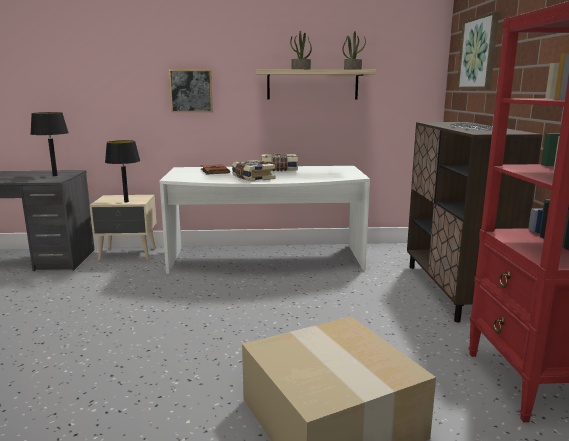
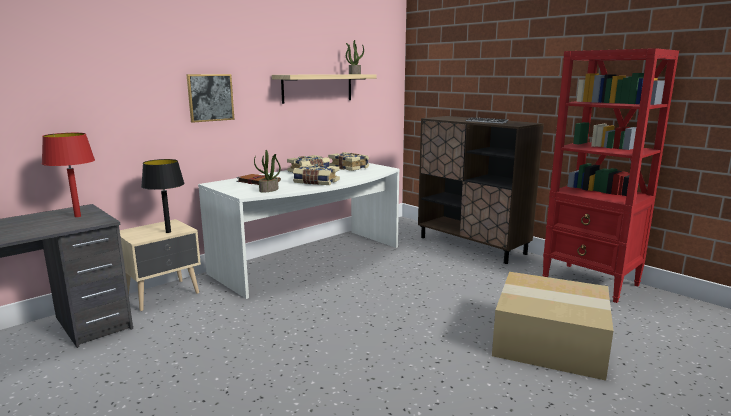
camera: 40 degrees left, 0 degrees up
black table lamp [31,112,69,176] -> red table lamp [42,133,95,217]
potted plant [290,30,312,69] -> potted plant moved to [254,150,281,192]
picture [457,11,499,89] -> none
none -> book [328,152,369,171]

